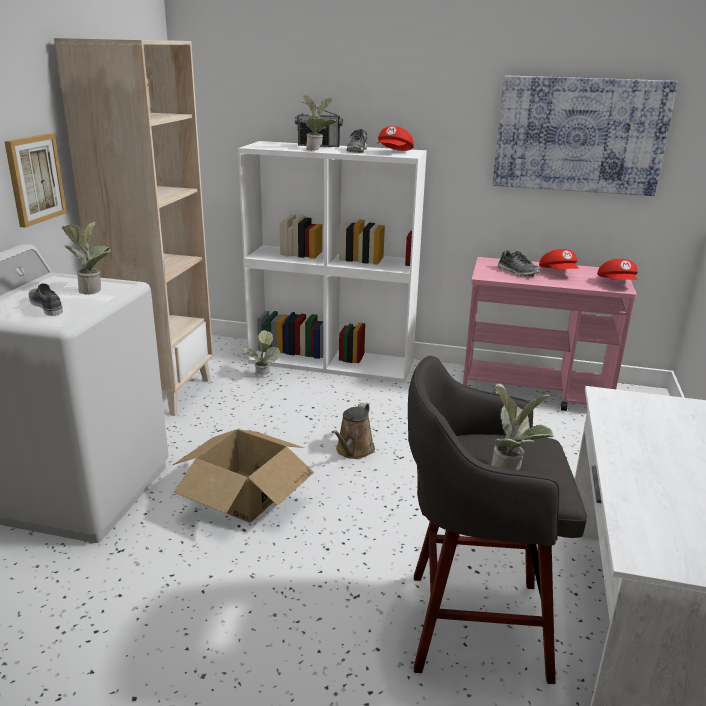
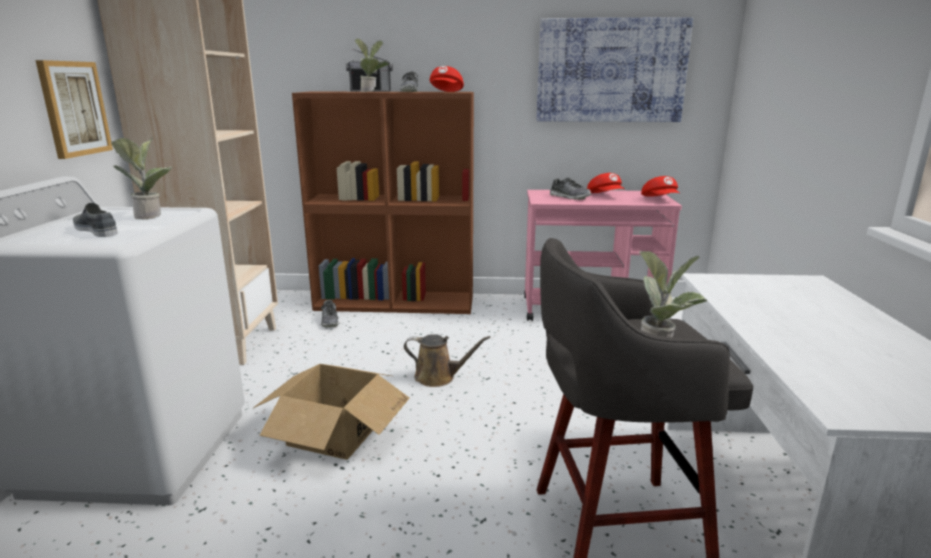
camera: 10 degrees left, 5 degrees down
white bookcase [238,141,427,383] -> brown bookcase [292,92,474,314]
potted plant [243,330,280,375] -> shoe [321,300,338,327]
brown watering can [332,403,375,459] -> brown watering can turned 90 degrees counterclockwise [404,334,490,387]

